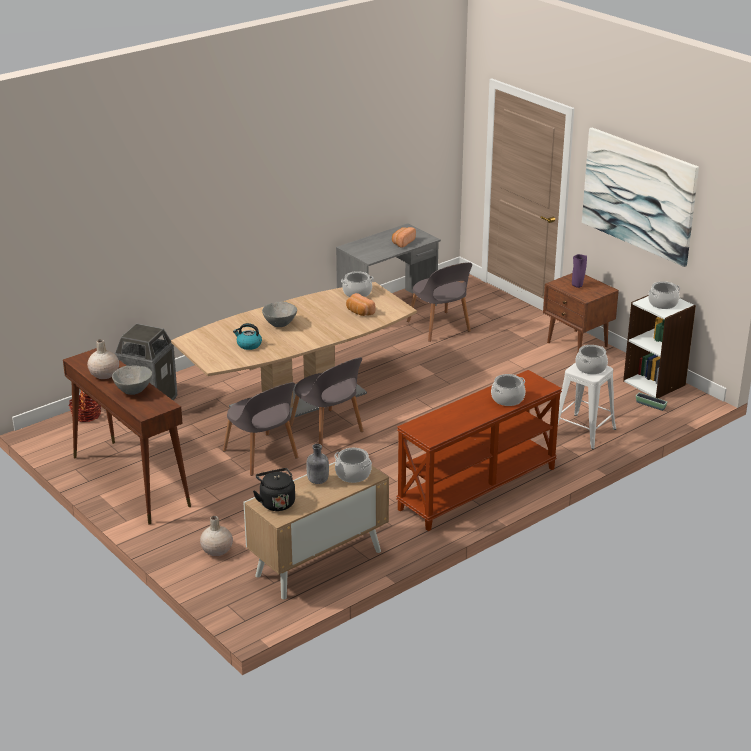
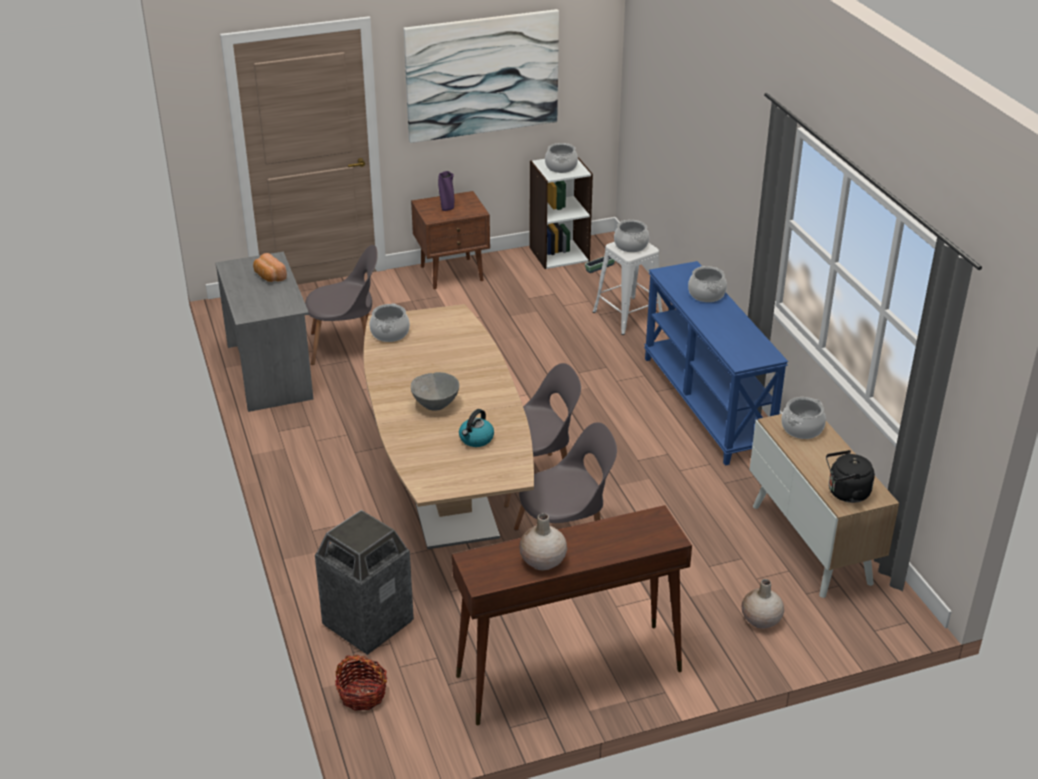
camera: 70 degrees left, 5 degrees up
grey bowl [112,365,152,395] -> none
grey bottle [306,444,329,484] -> none
bread [346,293,376,316] -> none
brown console table [396,370,562,531] -> blue console table [644,261,788,466]

